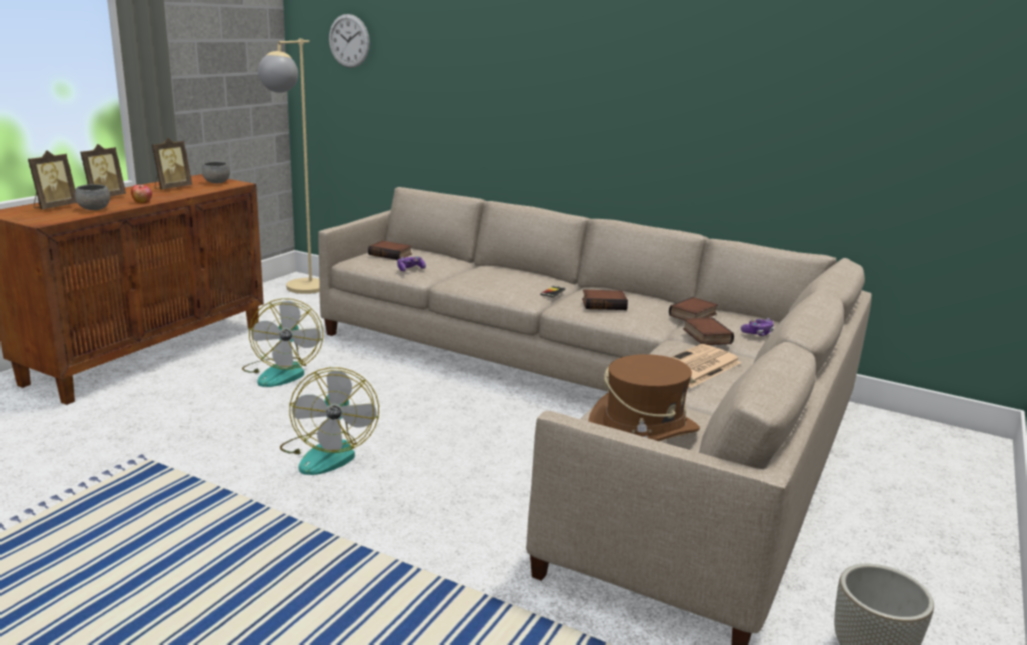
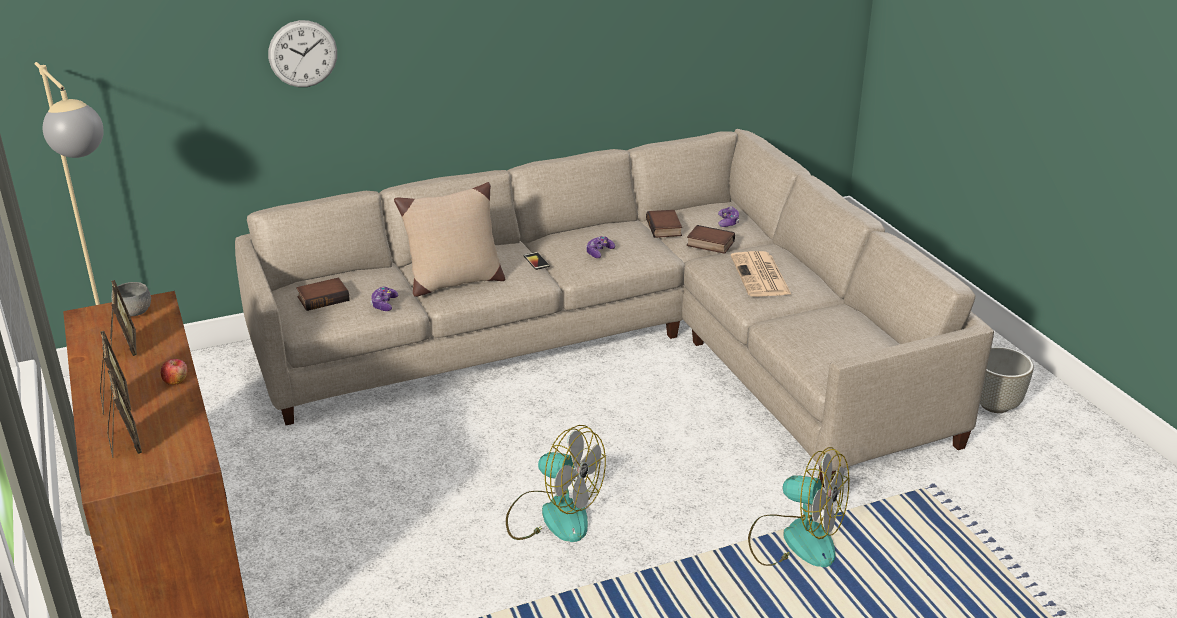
camera: 50 degrees left, 10 degrees up
grey bowl [75,184,110,210] -> none
fan [242,298,323,387] -> fan moved to [748,447,849,567]
wall clock [329,14,370,68] -> wall clock moved to [268,20,337,87]
book [582,289,628,310] -> game controller [586,236,615,258]
brown hat [588,354,700,441] -> none
none -> beige pillow [394,182,505,297]

